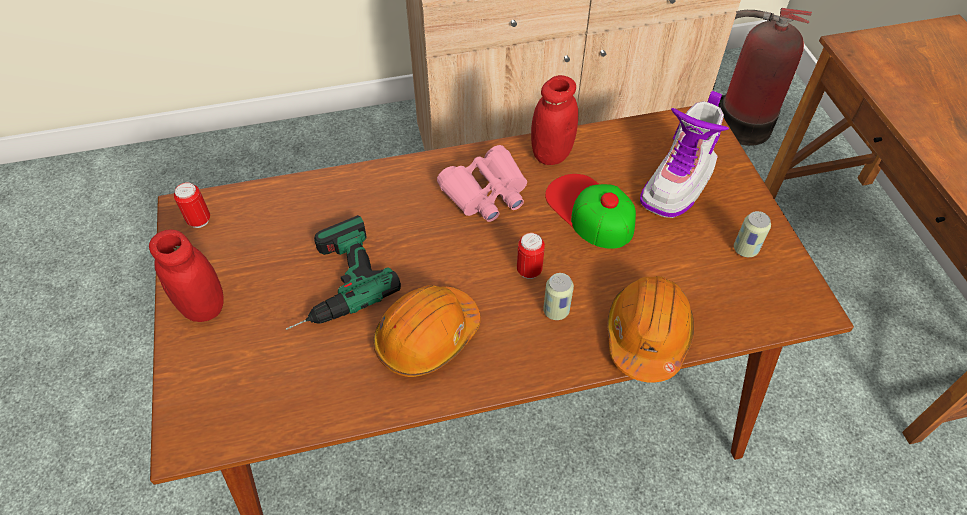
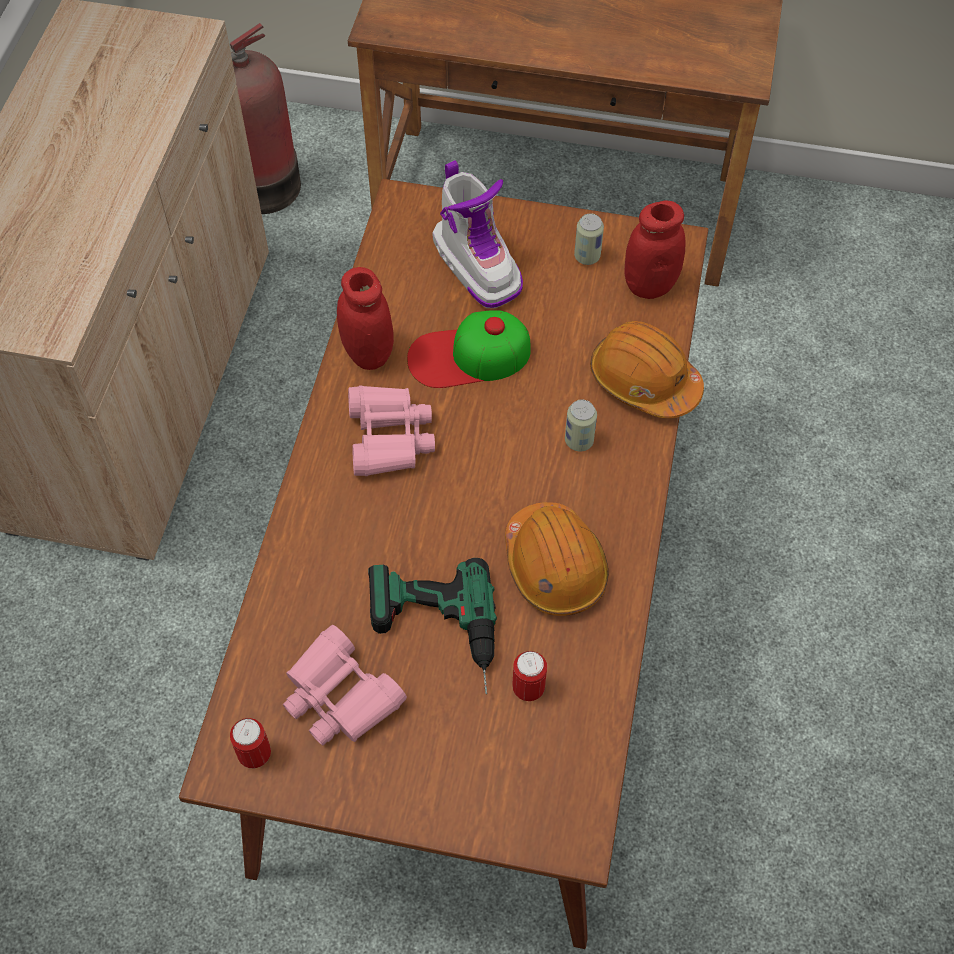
camera: 65 degrees left, 5 degrees up
red jar [149,229,223,322] -> red jar moved to [625,200,686,299]
can [517,233,545,279] -> can moved to [512,651,547,701]
none -> pink binoculars [283,625,407,745]

